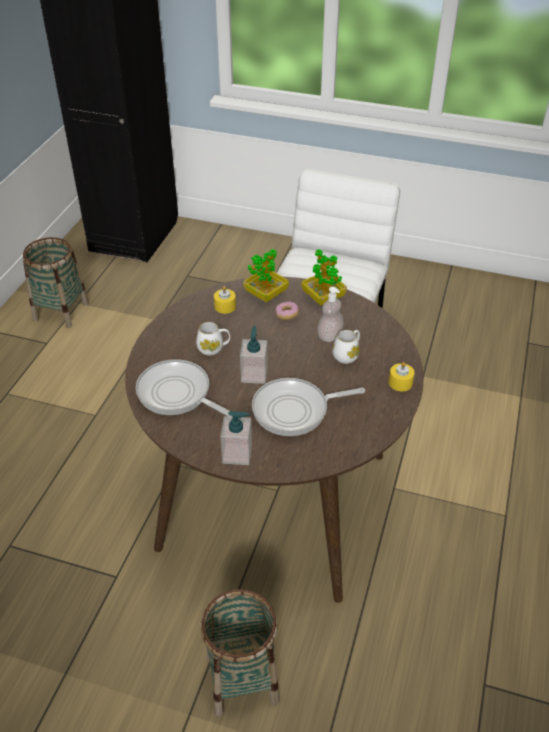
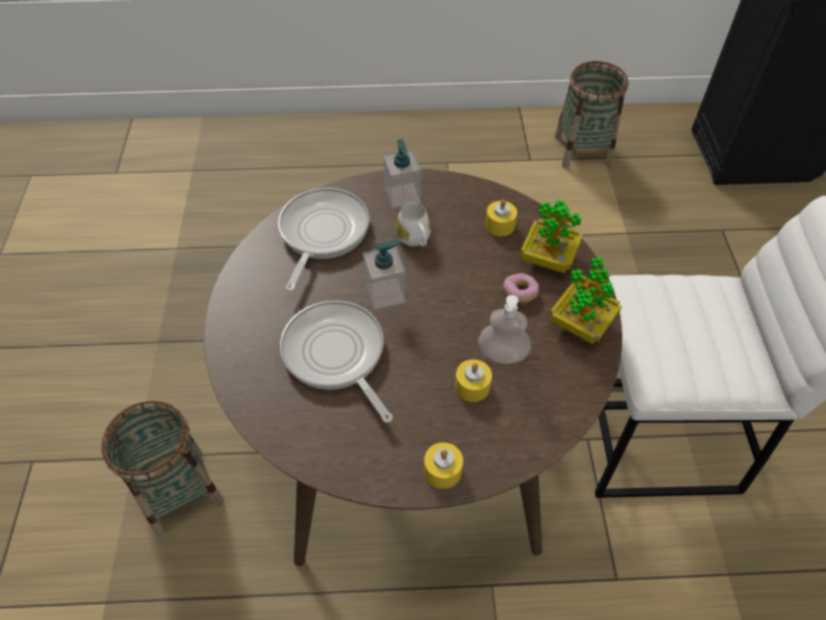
camera: 70 degrees right, 10 degrees up
soap dispenser [220,411,252,465] -> soap dispenser moved to [383,139,421,208]
white mug [332,330,360,364] -> yellow candle [455,359,492,402]

